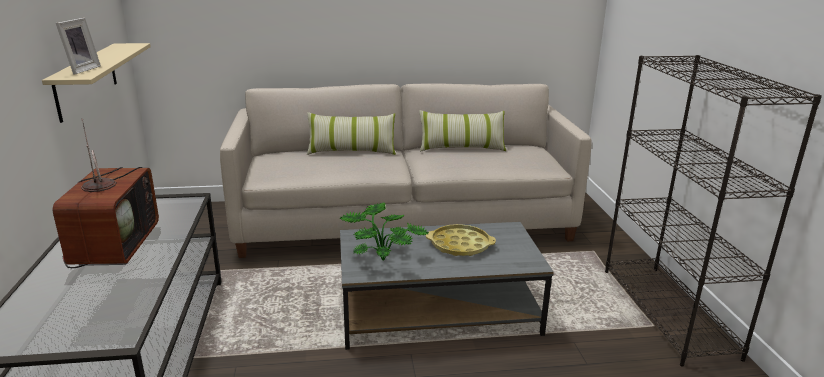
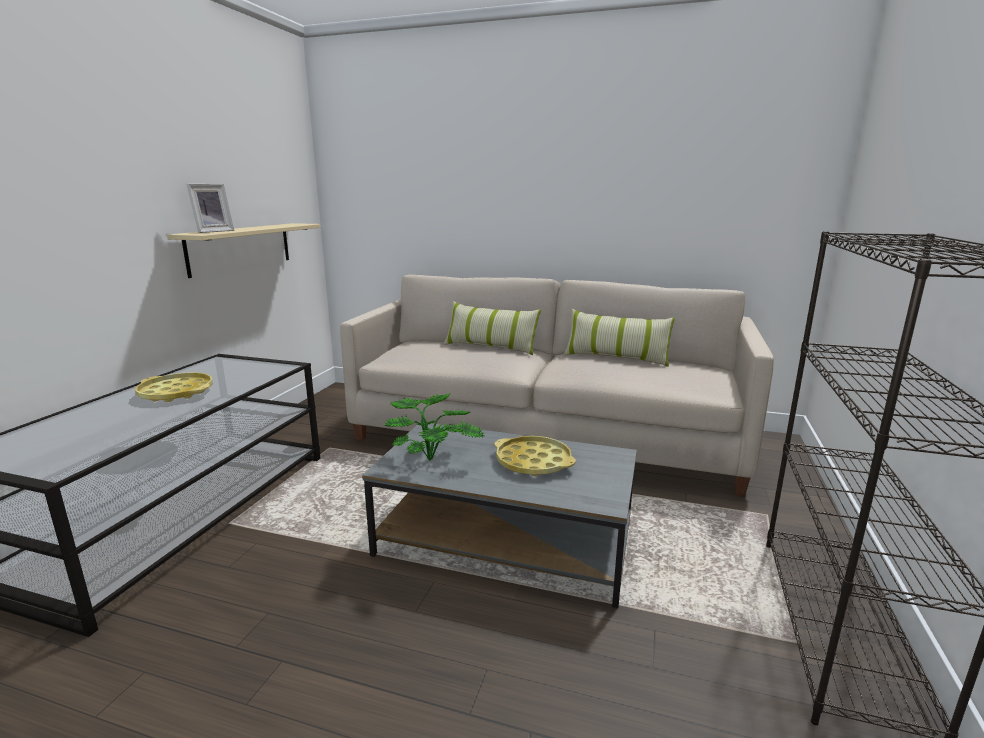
camera: 25 degrees right, 5 degrees down
television [53,119,159,268] -> yellow tray [135,373,213,402]

